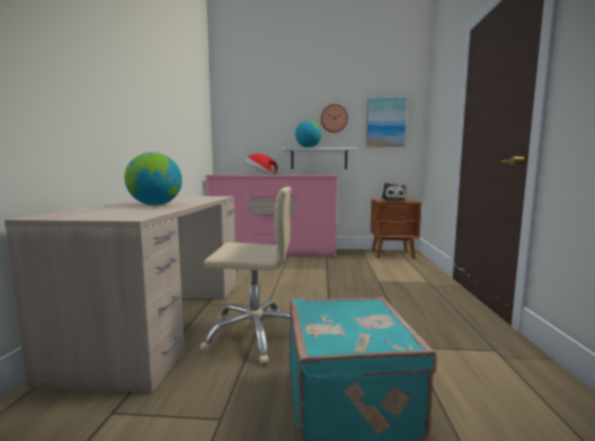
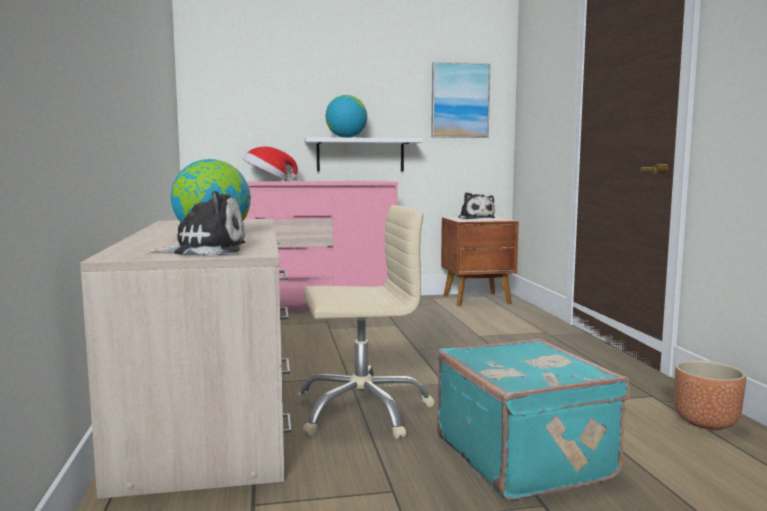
camera: 15 degrees left, 0 degrees up
wall clock [321,104,348,133] -> none
none -> plush toy [146,191,245,255]
none -> brown planter [674,360,746,430]

